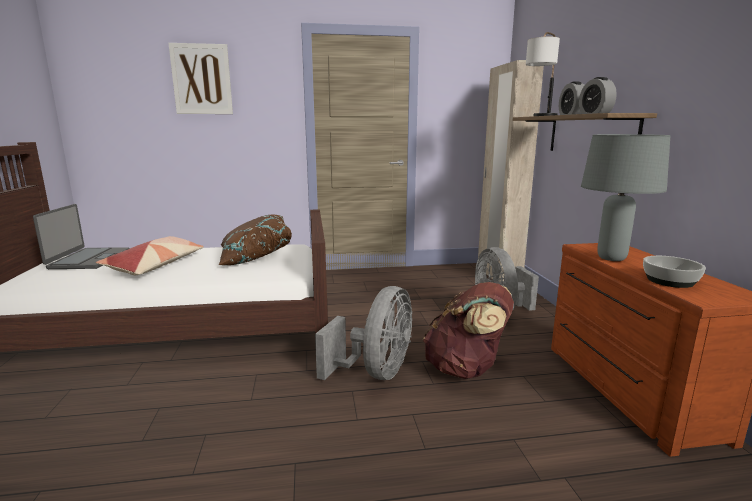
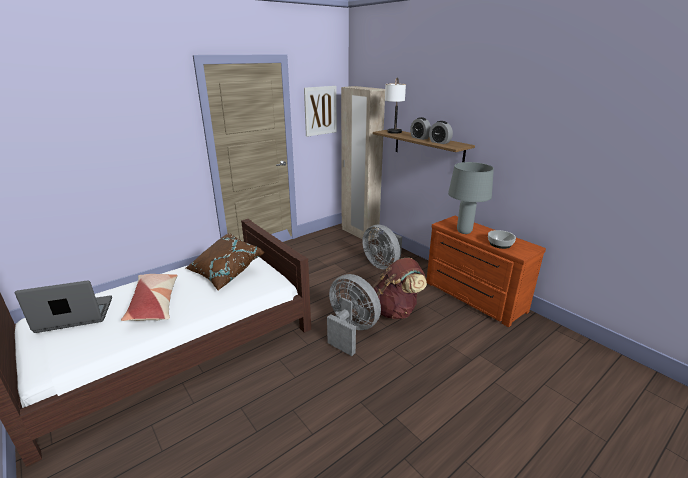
camera: 30 degrees left, 10 degrees up
laptop [33,204,130,269] -> laptop turned 75 degrees counterclockwise [15,281,112,333]
picture [168,43,233,114] -> picture moved to [304,86,337,137]
grey fan [315,286,412,380] -> grey fan turned 45 degrees counterclockwise [327,274,381,356]

